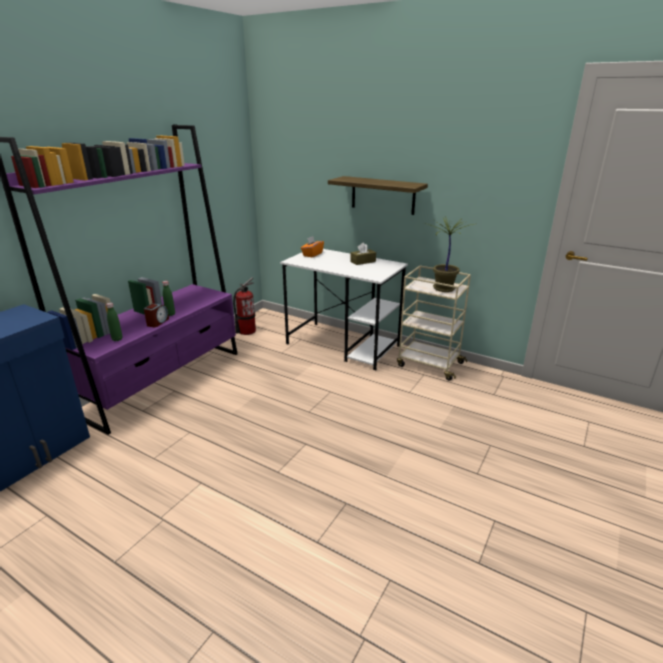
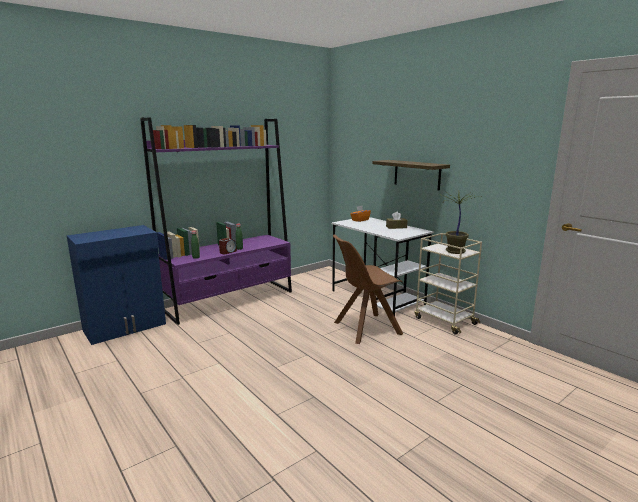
camera: 20 degrees right, 10 degrees down
fire extinguisher [233,277,256,335] -> none
none -> brown chair [333,234,403,344]

